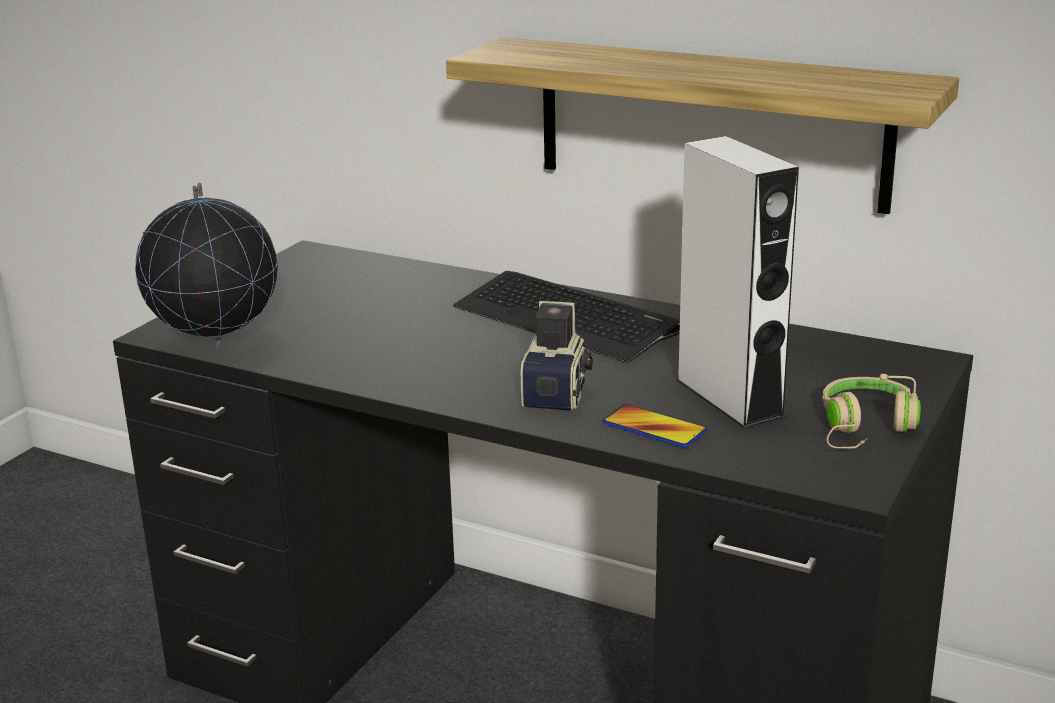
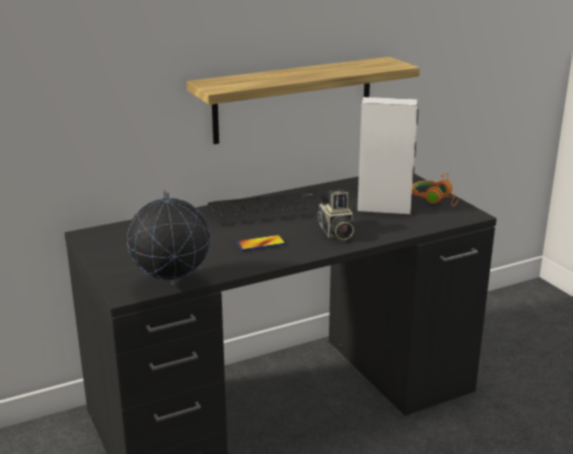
camera: 55 degrees left, 0 degrees up
camera [521,301,593,411] -> camera turned 150 degrees counterclockwise [317,190,354,240]
phone [603,404,707,448] -> phone moved to [237,235,285,251]
beige headphones [822,374,921,449] -> orange headphones [412,173,459,206]

